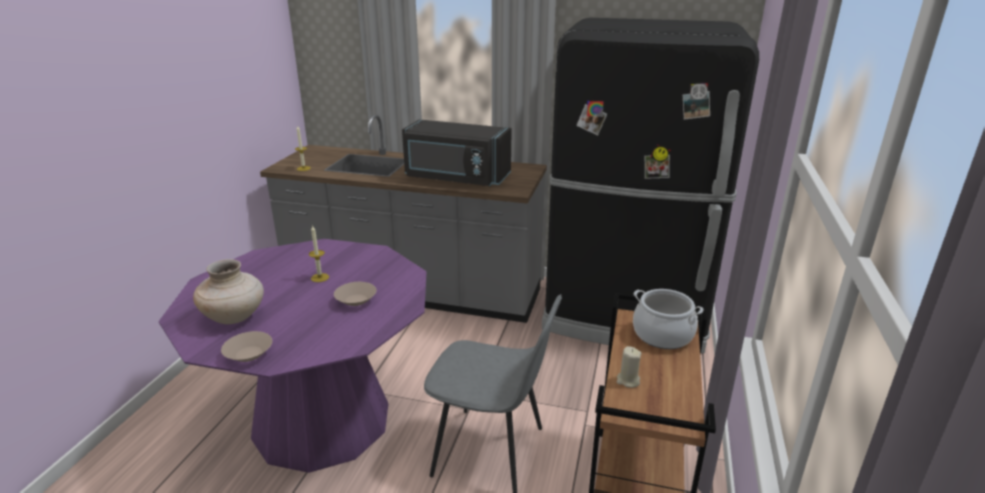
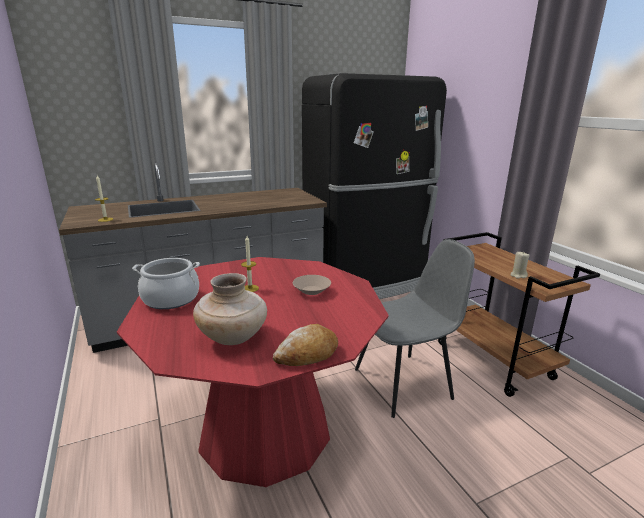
camera: 40 degrees left, 5 degrees down
purple dining table [159,239,427,473] -> red dining table [117,257,389,487]
beige bowl [221,331,272,362] -> bread [273,324,338,366]
black microwave [402,119,512,186] -> none
cooking pot [633,289,704,349] -> cooking pot moved to [132,258,200,309]

